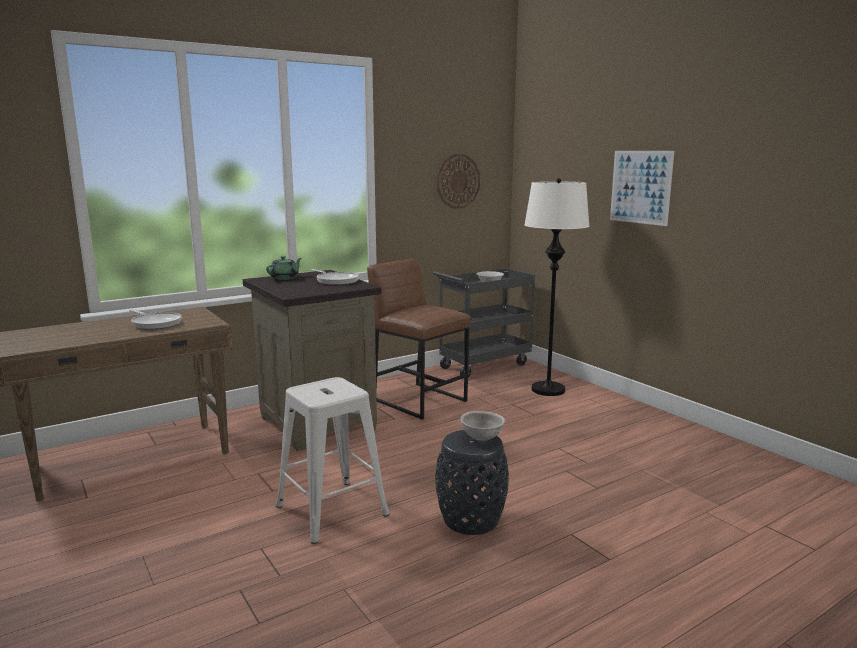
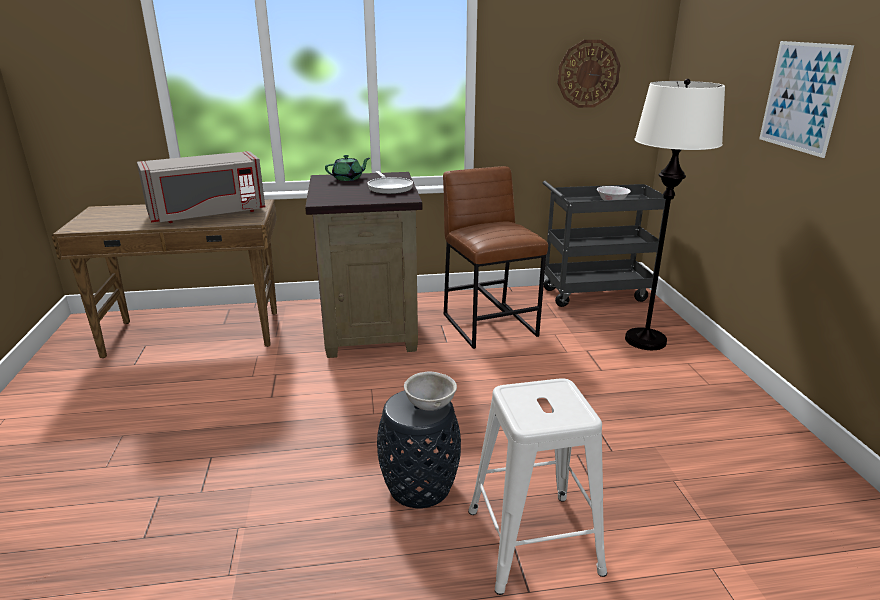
camera: 25 degrees right, 10 degrees up
frying pan [129,309,182,330] -> grey microwave [137,151,265,223]
white stool [276,377,390,544] -> white stool moved to [468,378,607,595]

